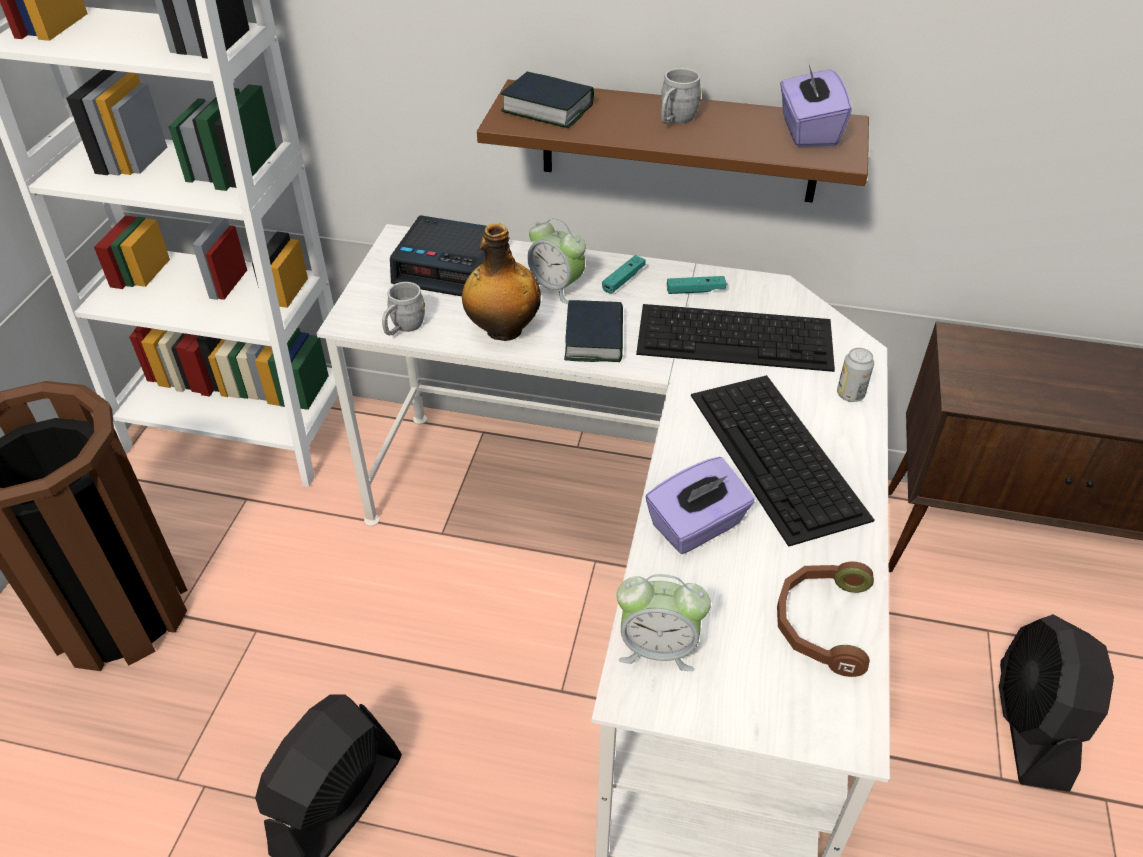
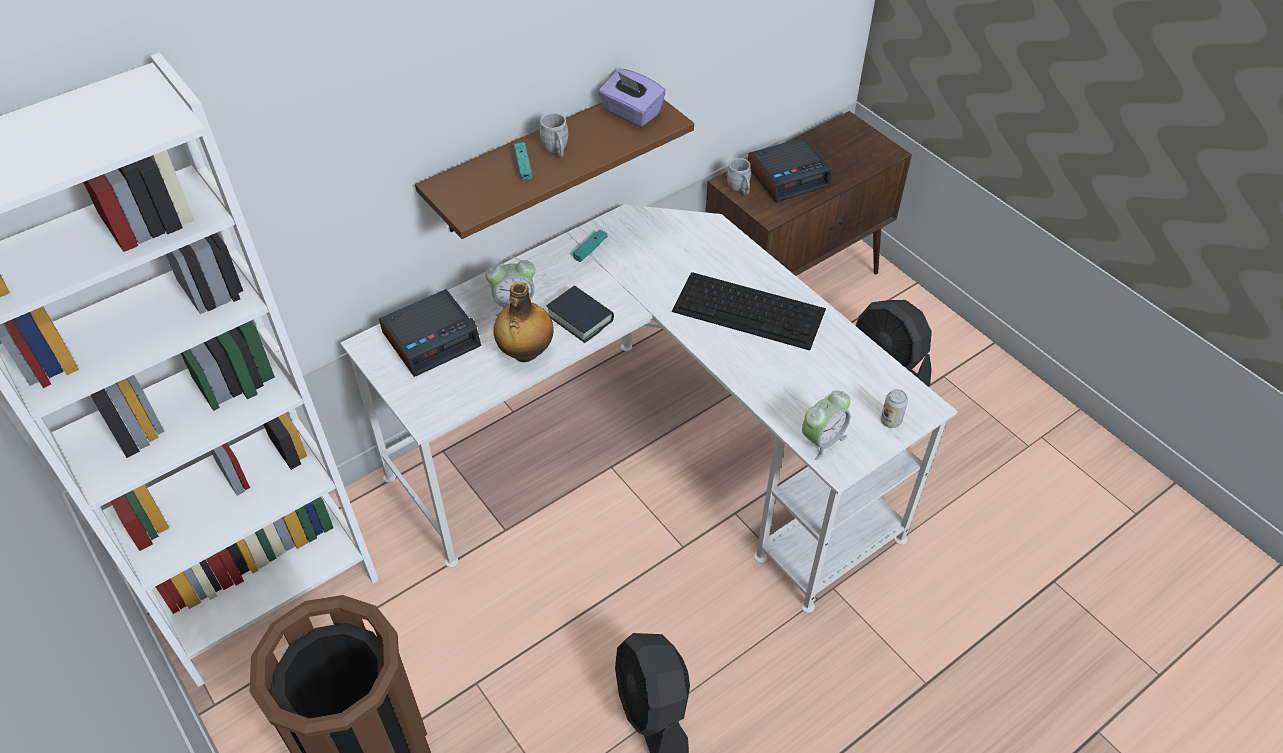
camera: 50 degrees left, 5 degrees up
grey mug [382,282,425,335] -> grey mug moved to [727,158,751,195]
book [501,71,594,128] -> none
turquoise game controller [602,255,646,294] -> turquoise game controller moved to [514,142,532,180]
keyboard [636,304,835,372] -> none
purple tissue box [646,457,755,554] -> none
brown headphones [777,562,874,677] -> none
can [837,348,874,402] -> can moved to [881,389,908,428]
none -> alarm clock [748,137,831,202]

